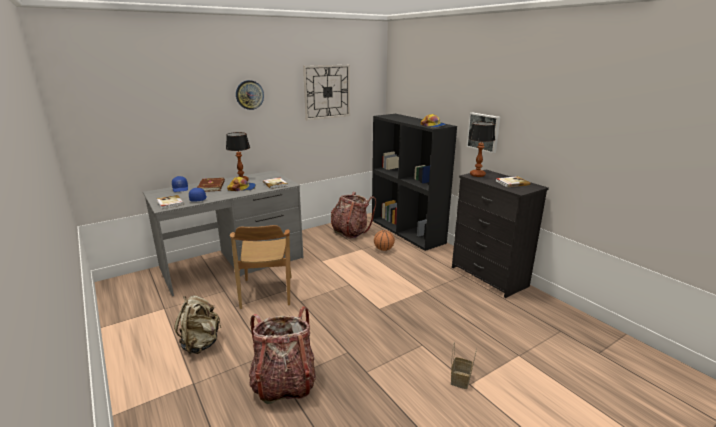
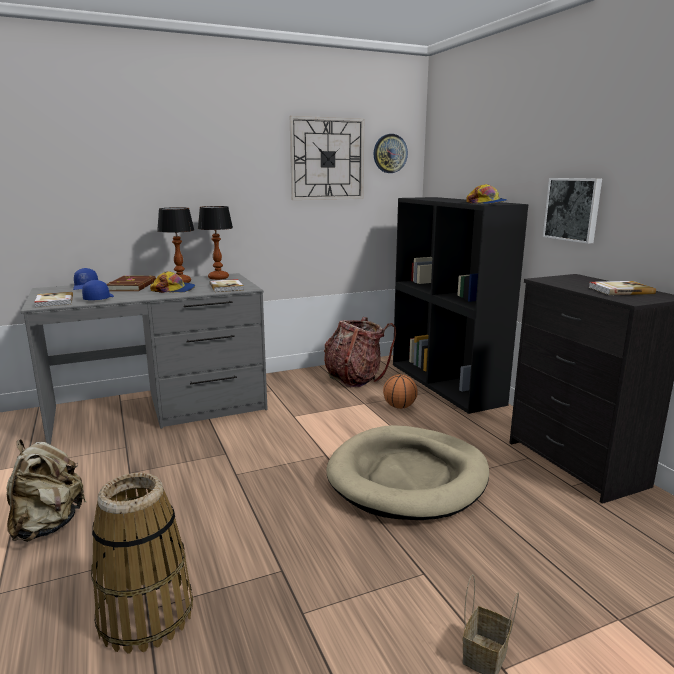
camera: 10 degrees right, 5 degrees down
brown chair [230,225,292,309] -> none
wall clock [236,80,264,110] -> wall clock moved to [373,134,408,173]
backpack [249,306,316,404] -> basket [91,473,193,654]
table lamp [468,122,495,177] -> table lamp moved to [198,206,233,280]
none -> beige dog bed [326,425,489,520]

